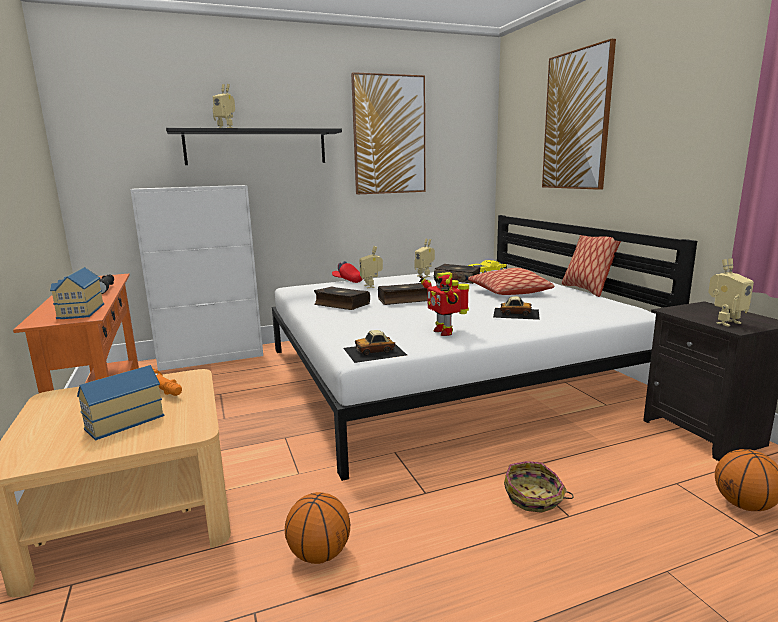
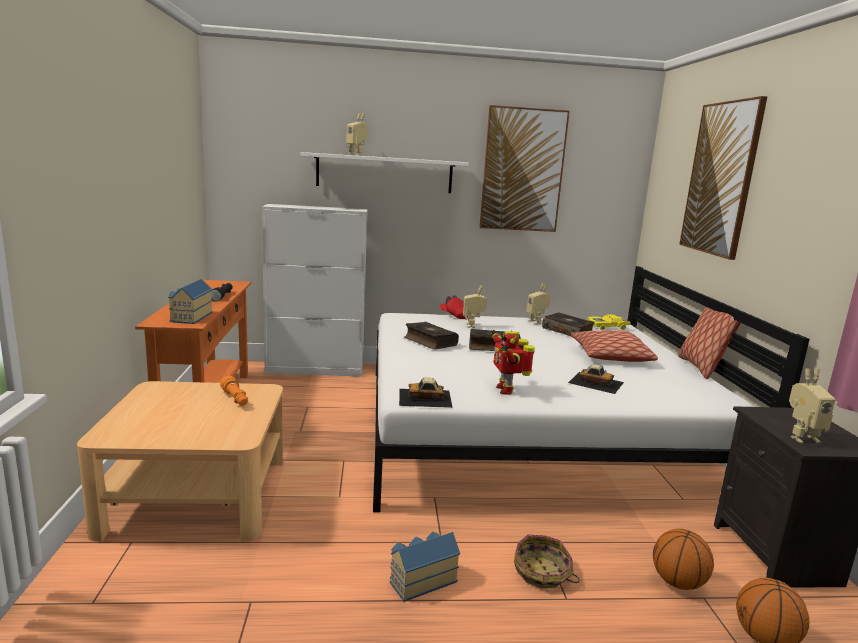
camera: 15 degrees right, 0 degrees up
toy house [77,365,165,441] -> toy house moved to [390,531,460,602]
black shelf [166,128,342,165] -> white shelf [301,152,469,193]
basketball [285,492,350,564] -> basketball moved to [653,529,714,590]

